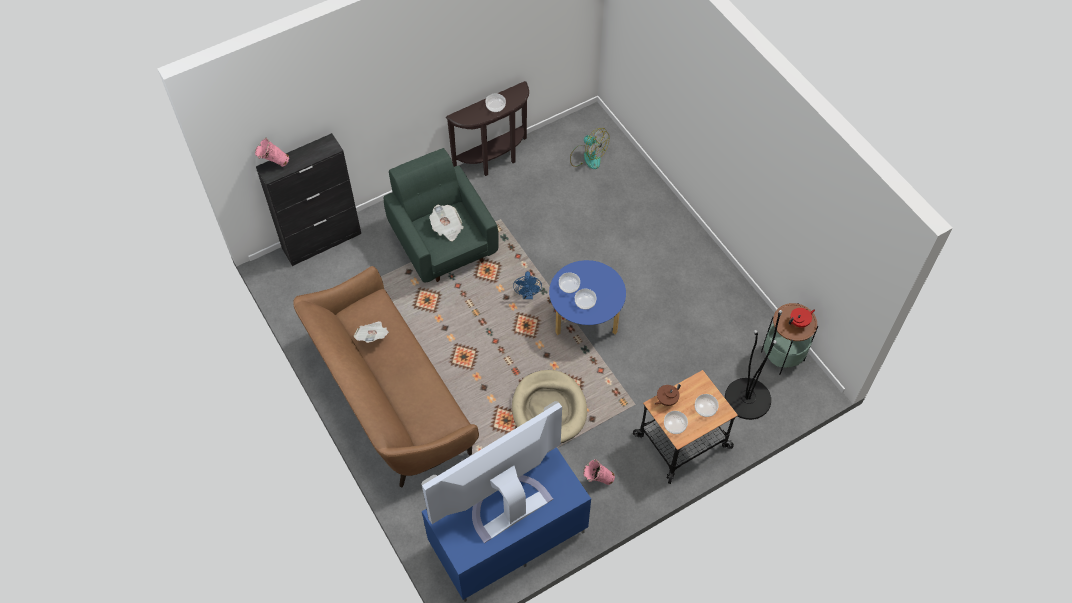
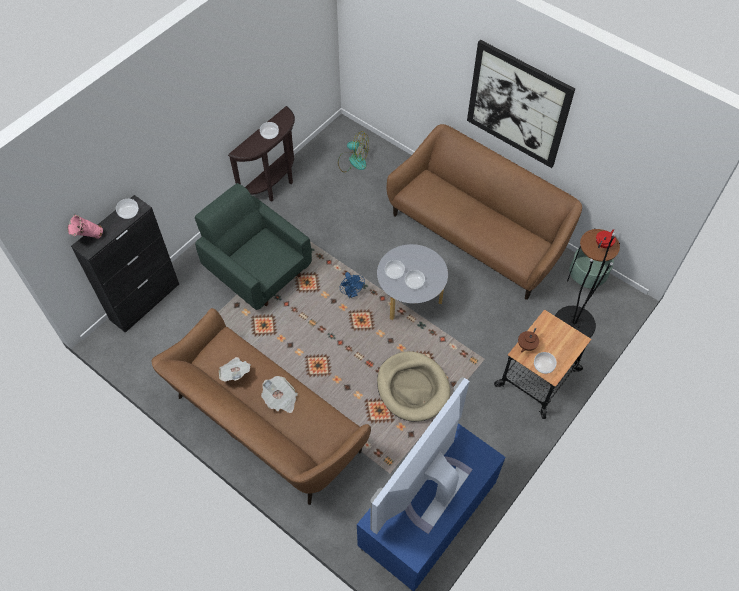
camera: 20 degrees left, 0 degrees up
newspaper [429,205,464,241] -> newspaper moved to [261,376,298,413]
blue coffee table [549,260,626,335] -> grey coffee table [377,244,448,320]
pink vase [583,459,615,485] -> none
bowl [695,394,719,417] -> bowl moved to [116,199,139,219]
none -> brown sofa [387,124,582,300]
none -> picture [467,40,575,168]

